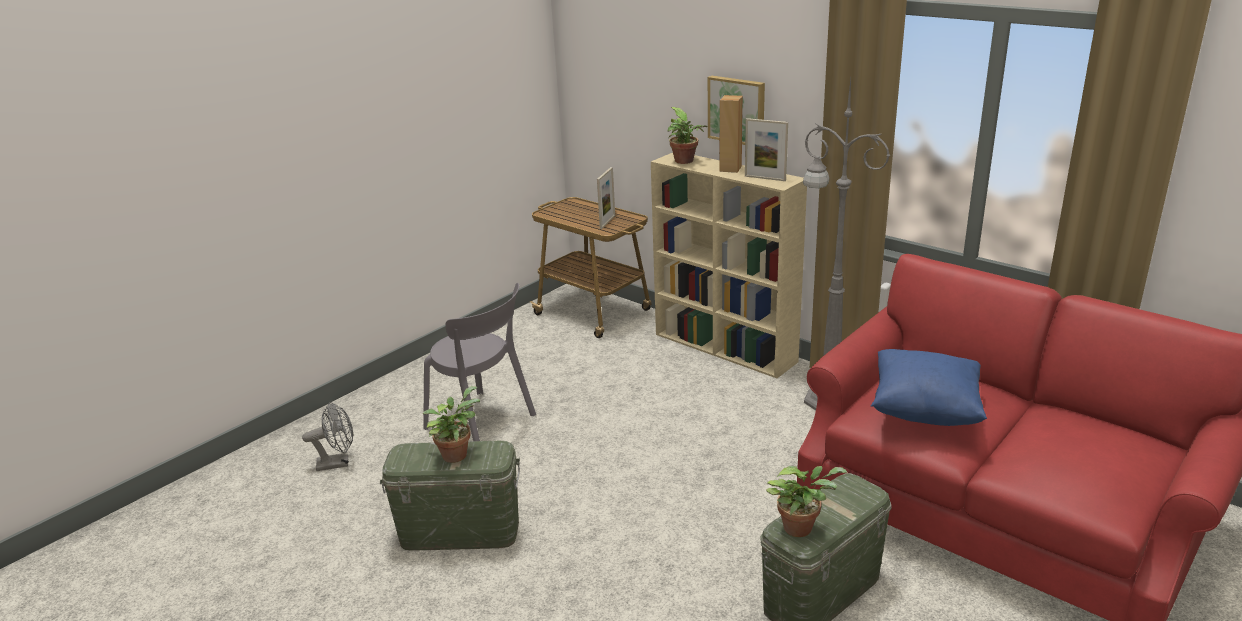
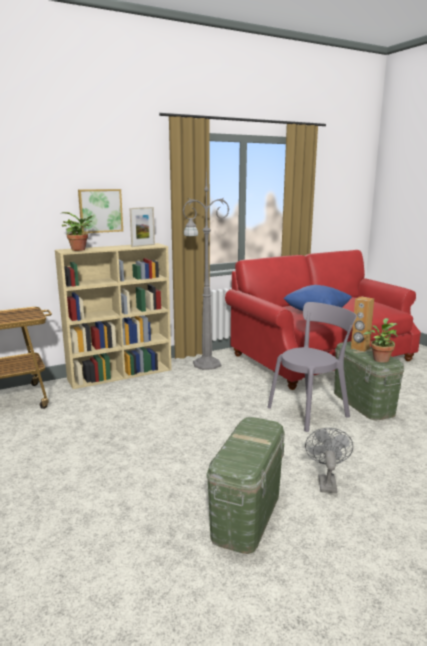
camera: 70 degrees left, 10 degrees down
grey fan [302,402,353,471] -> grey fan moved to [305,428,353,493]
grey chair [423,283,536,441] -> grey chair moved to [267,302,357,432]
potted plant [423,386,480,463] -> none
picture frame [597,167,615,229] -> none
brown speaker [719,95,743,173] -> brown speaker moved to [351,296,374,352]

